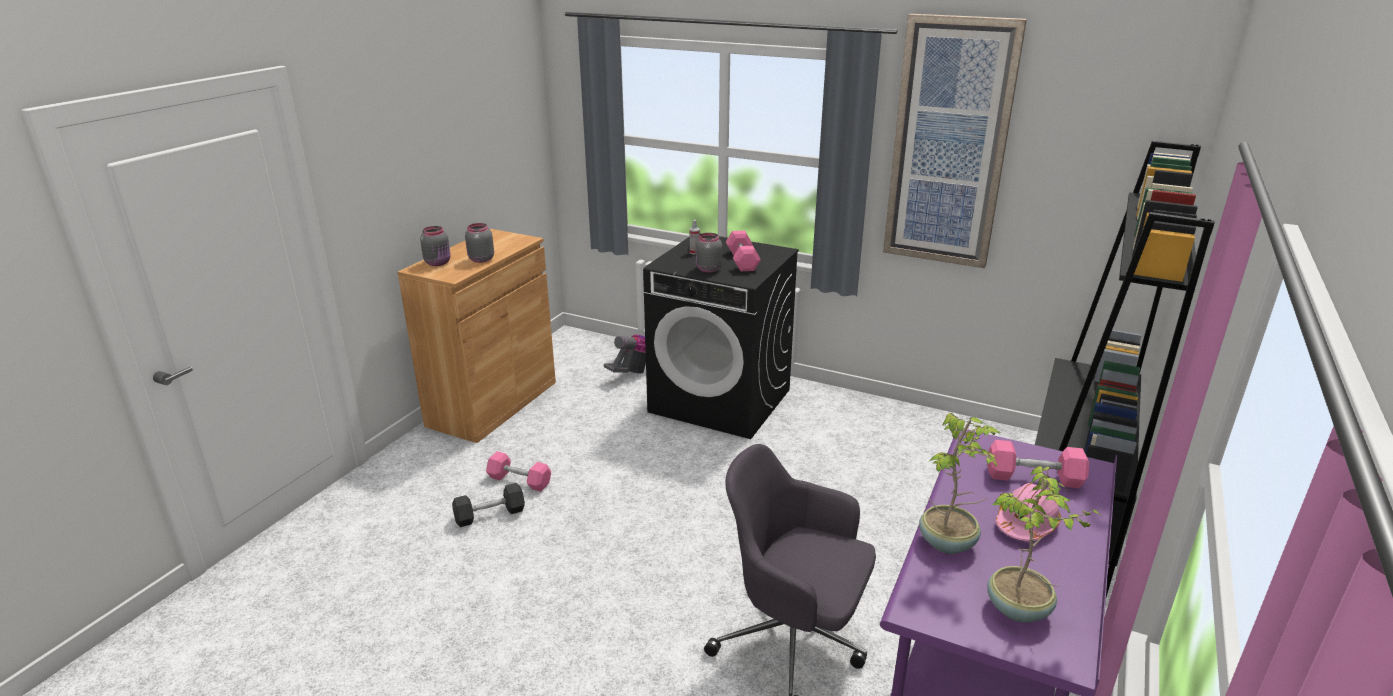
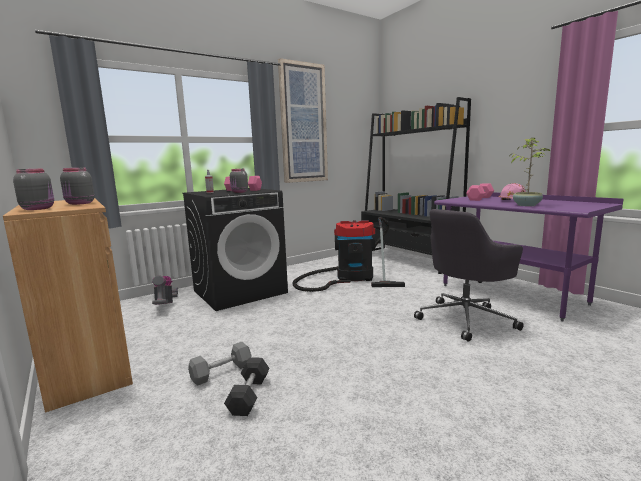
camera: 60 degrees left, 15 degrees down
pink dumbbell [486,451,551,492] -> grey dumbbell [188,342,251,386]
potted plant [987,466,1099,623] -> none
none -> vacuum cleaner [293,217,405,292]

